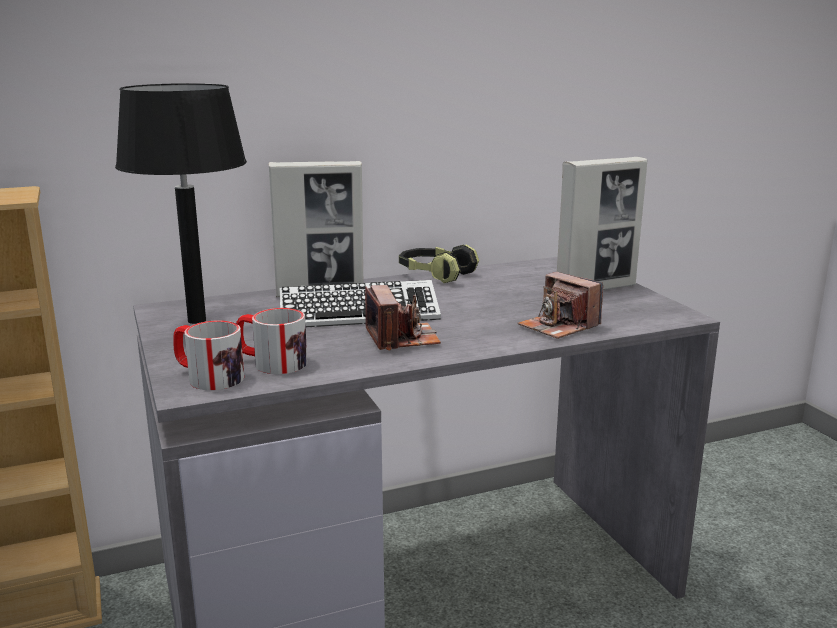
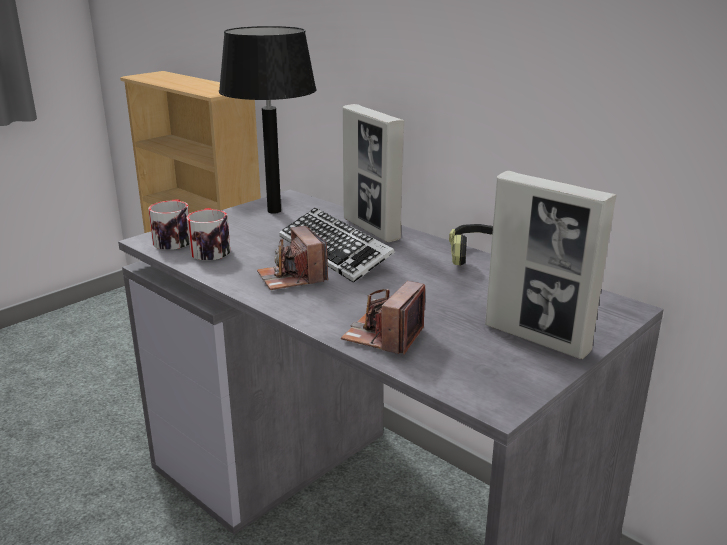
camera: 65 degrees right, 5 degrees up
camera [365,285,441,350] -> camera turned 105 degrees clockwise [257,226,328,290]

